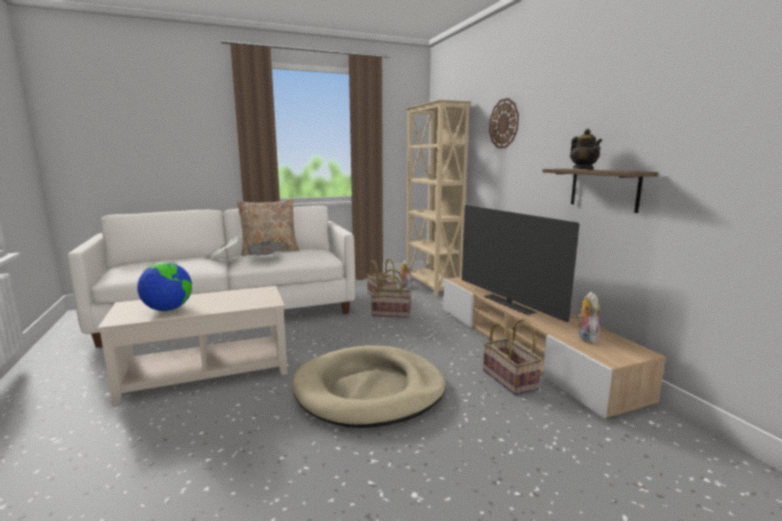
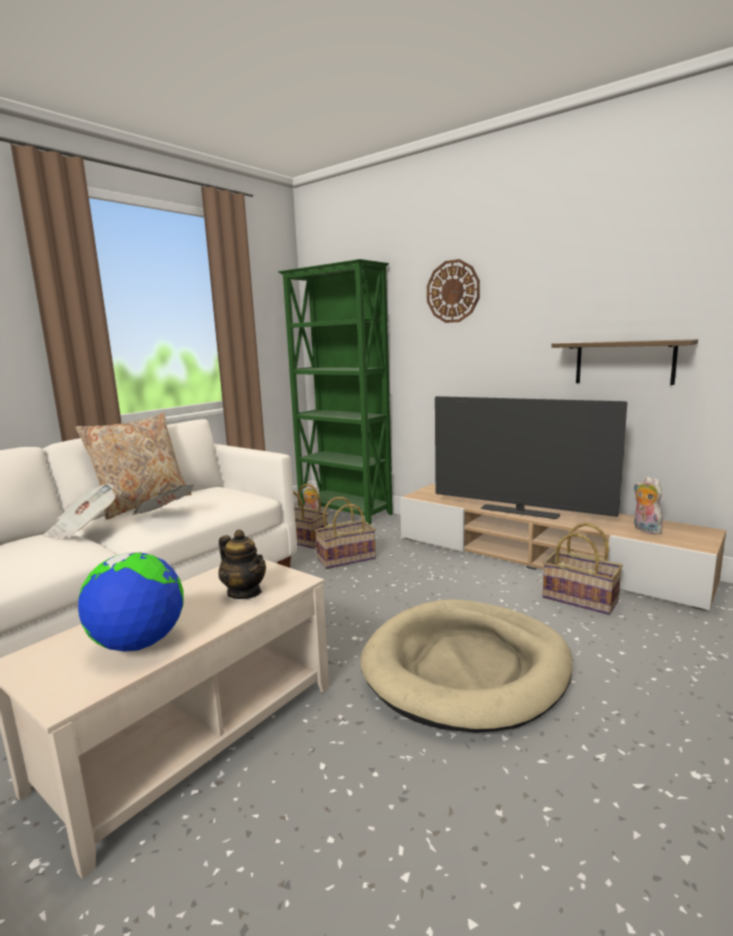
camera: 30 degrees left, 0 degrees up
beige bookcase [405,100,471,297] -> green bookcase [278,259,393,524]
teapot [570,129,602,170] -> teapot moved to [218,530,266,599]

